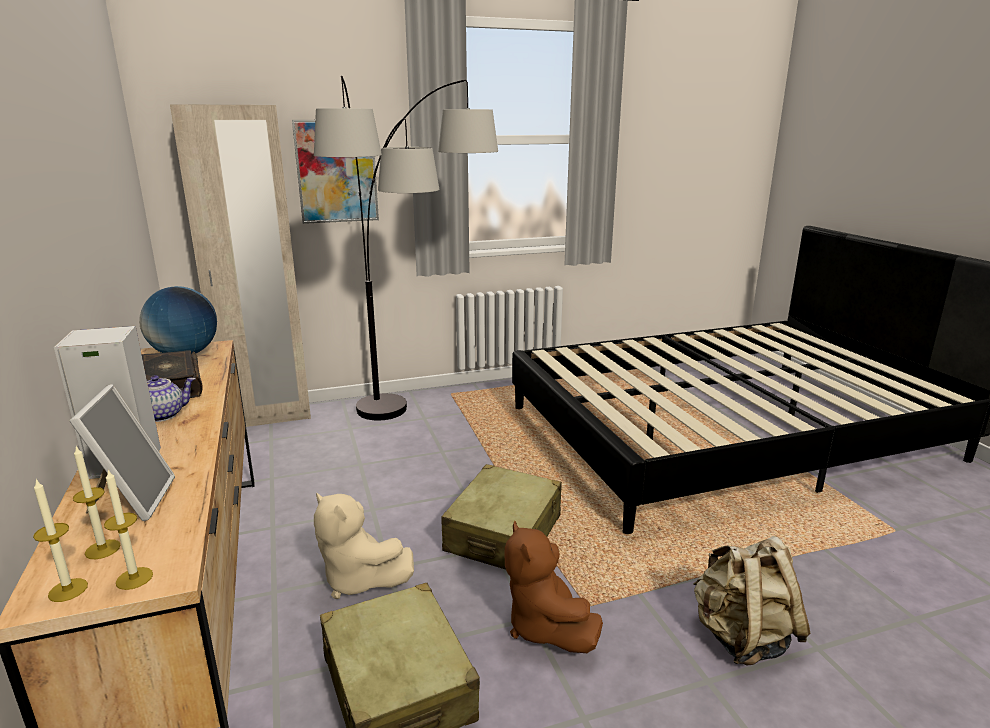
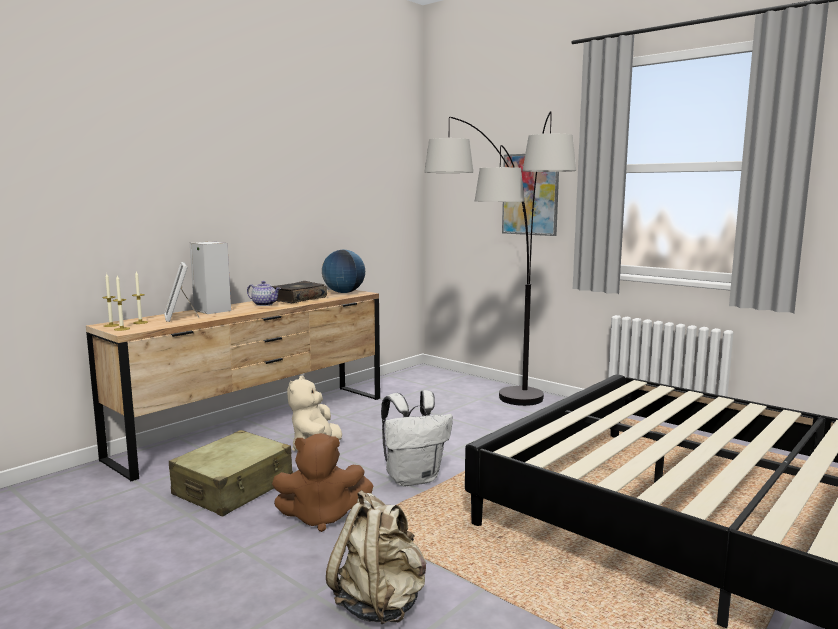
camera: 60 degrees right, 10 degrees down
picture frame [70,384,175,521] -> picture frame turned 105 degrees clockwise [164,262,199,322]
beige wardrobe [170,104,311,427] -> none
beige suitcase [441,464,562,570] -> white backpack [381,390,453,487]
brown plush toy [504,521,603,653] -> brown plush toy turned 135 degrees counterclockwise [272,433,373,532]

